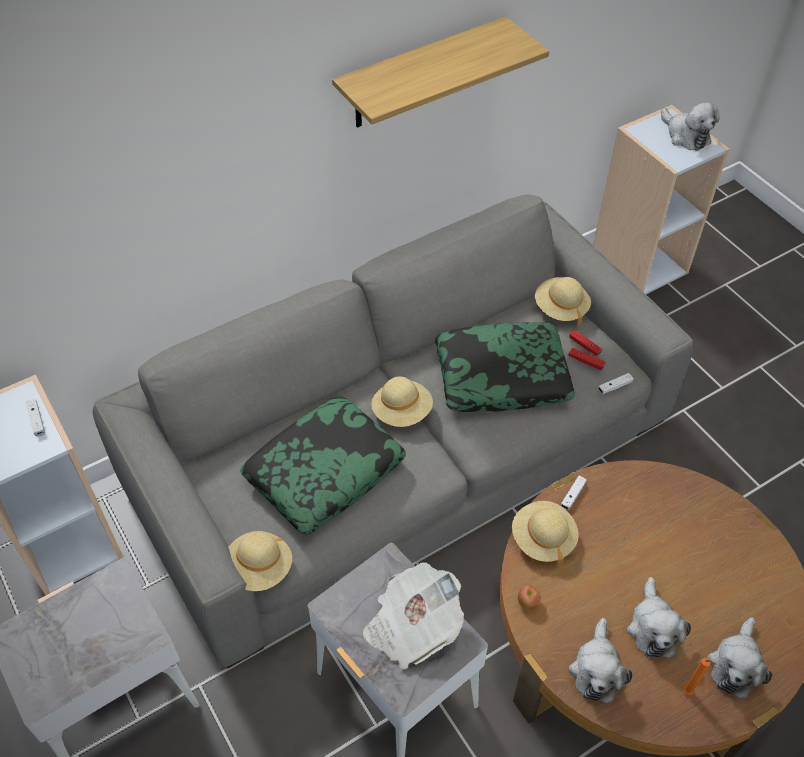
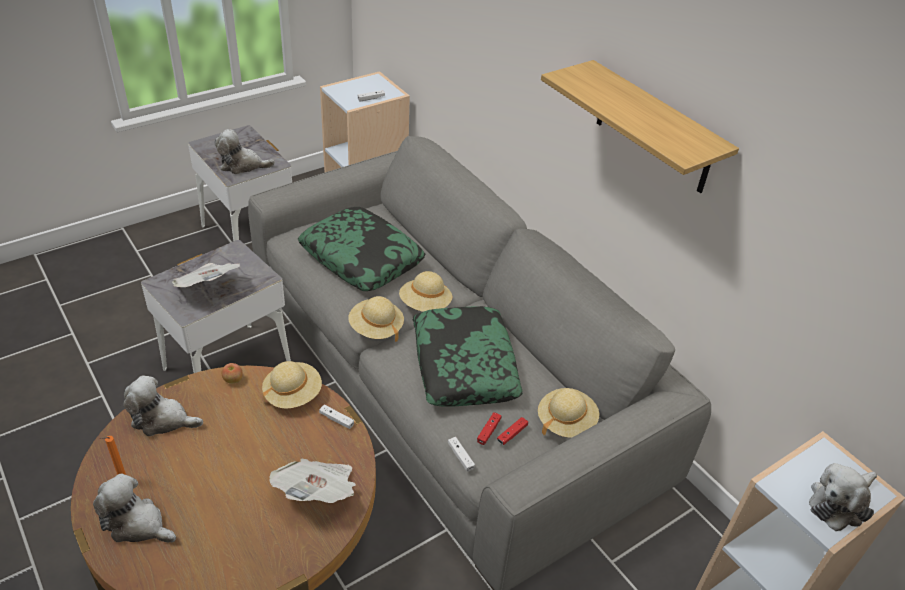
camera: 85 degrees right, 10 degrees down
beige hat [228,531,292,591] -> beige hat moved to [348,296,404,342]
plush toy [626,577,691,658] -> plush toy moved to [215,129,275,174]
none -> newspaper [269,459,356,503]

